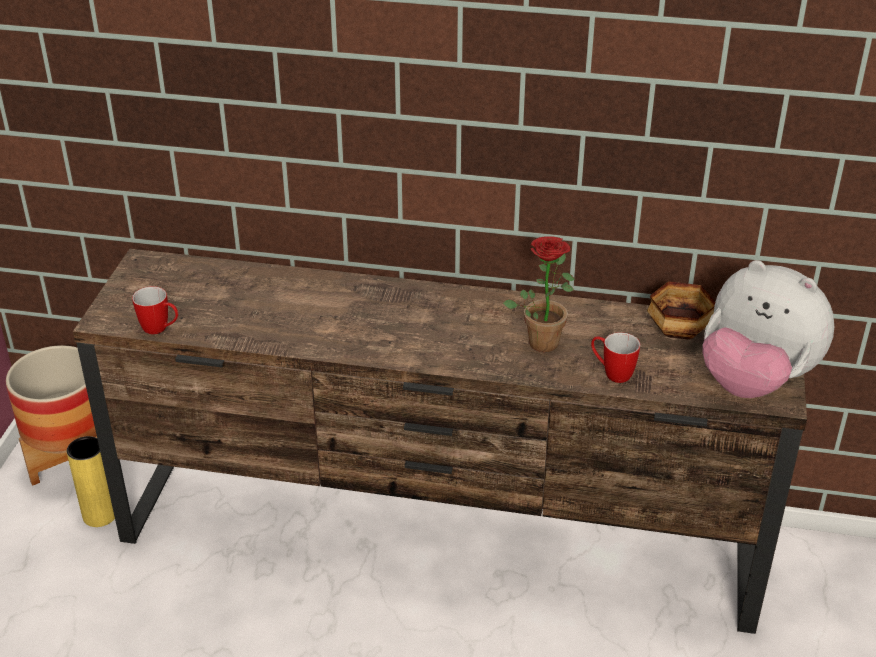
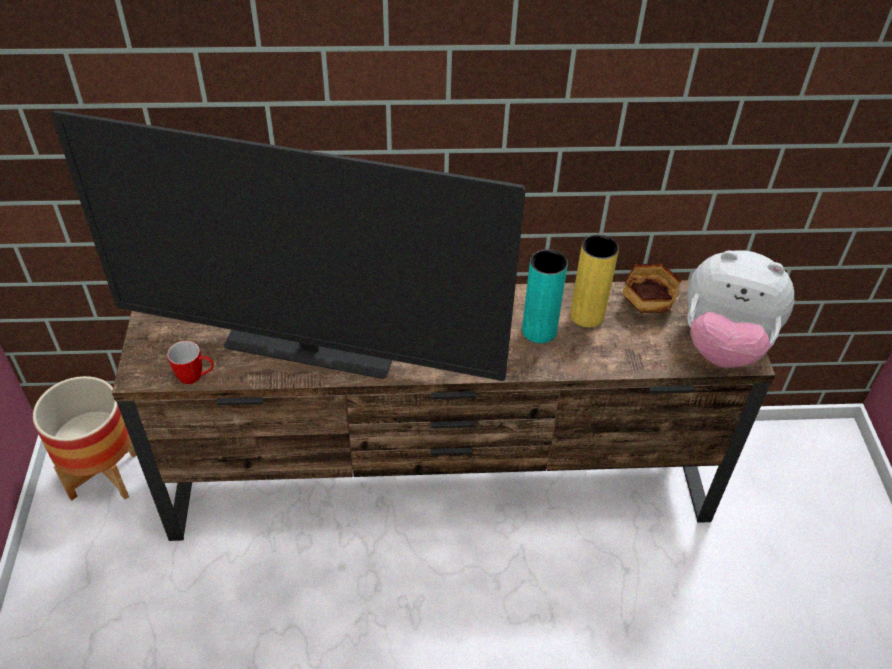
camera: 15 degrees left, 10 degrees up
yellow vase [67,436,115,527] -> yellow vase moved to [570,234,619,327]
potted plant [503,236,575,352] -> turquoise vase [522,249,568,343]
mug [591,332,640,383] -> none
none -> television [51,110,526,381]

